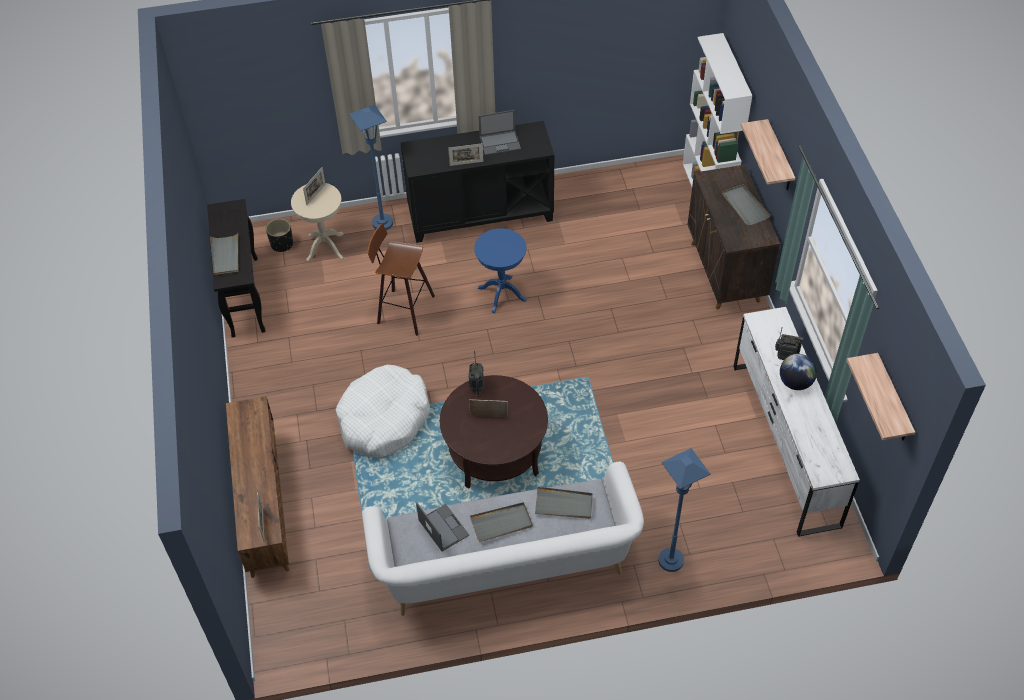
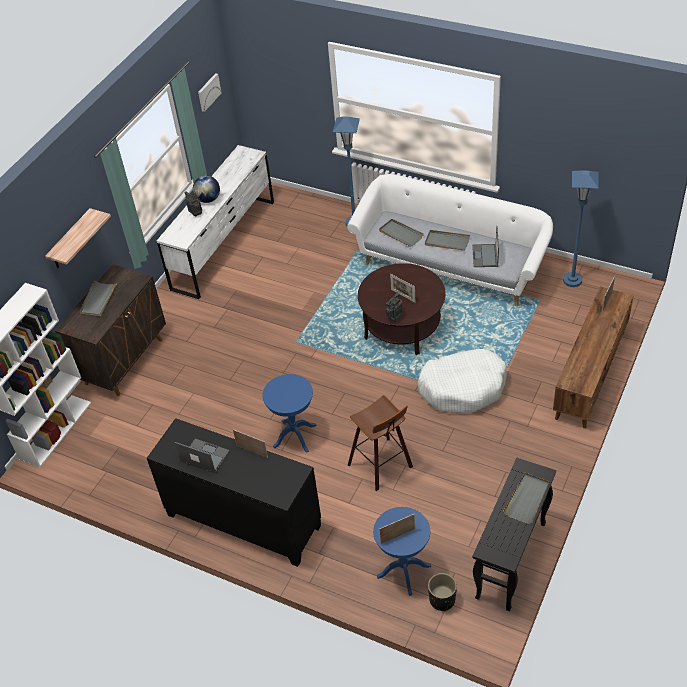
camera: 140 degrees left, 5 degrees down
beige side table [291,183,344,262] -> blue side table [373,507,431,596]
blue floor lamp [349,105,393,230] -> blue floor lamp moved to [563,170,599,287]
shelf [846,353,915,441] -> picture [198,73,222,112]

